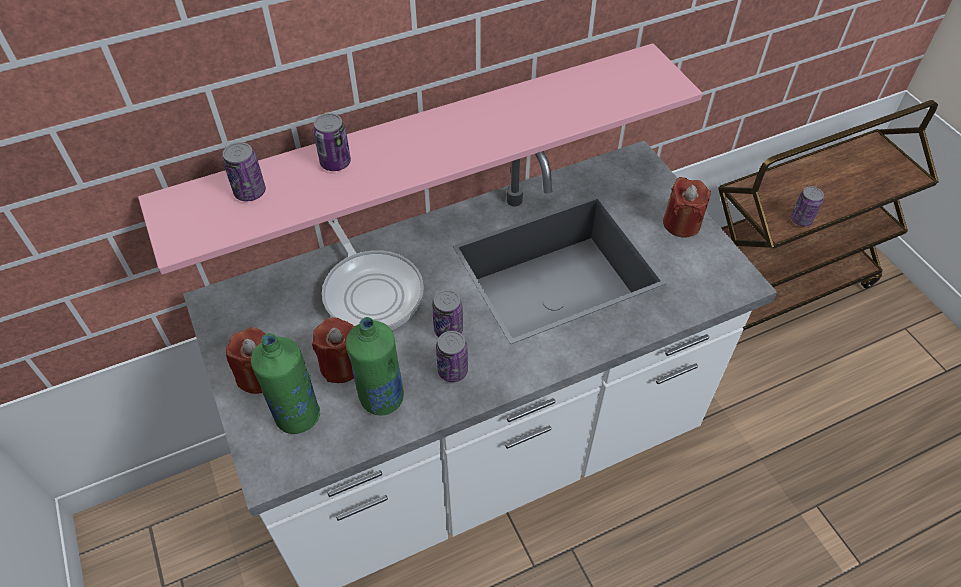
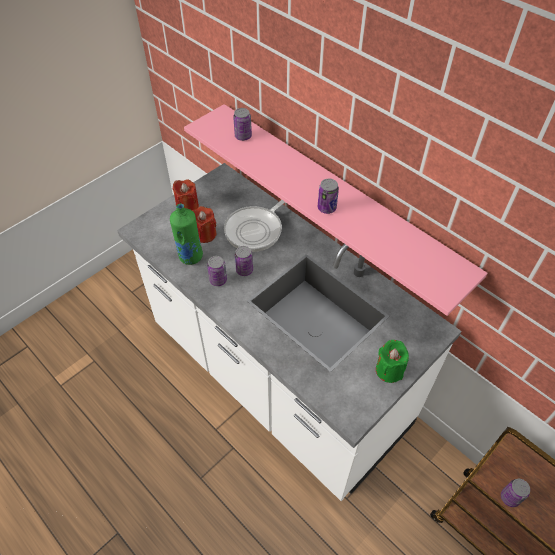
camera: 70 degrees right, 0 degrees up
green bottle [251,333,320,434] -> none
can [313,113,351,171] -> can moved to [318,179,339,214]
red candle [663,177,711,238] -> green candle [376,340,409,383]

